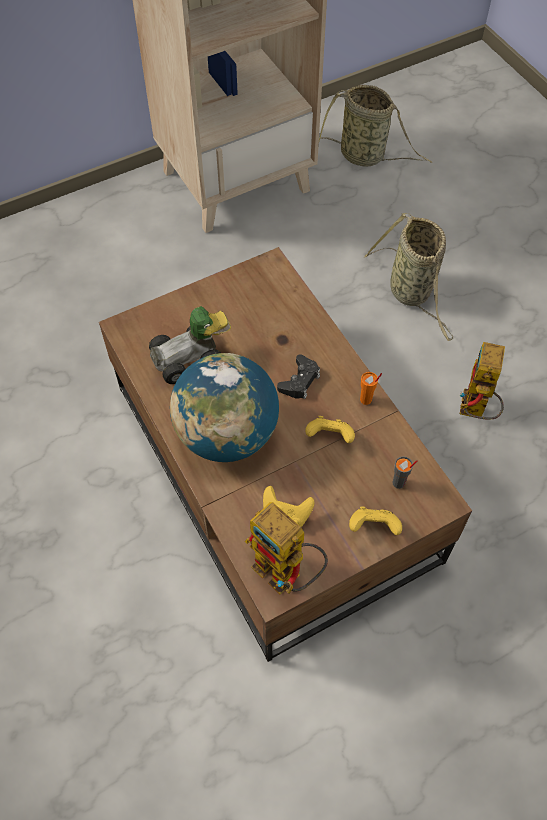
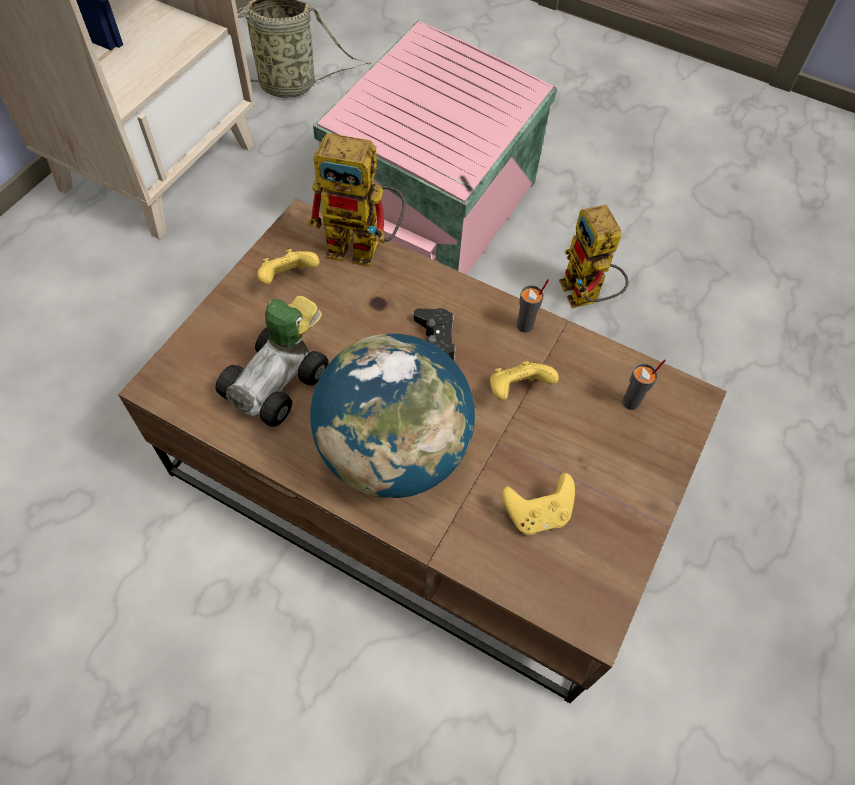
camera: 35 degrees left, 0 degrees up
toy robot [245,502,328,594] -> toy robot moved to [308,133,405,267]
yellow game controller [349,506,402,535] -> yellow game controller moved to [257,249,319,285]
orange cup [360,372,382,405] -> grey cup [517,279,549,333]
basket [364,213,453,341] -> pink storage box [313,20,557,275]

